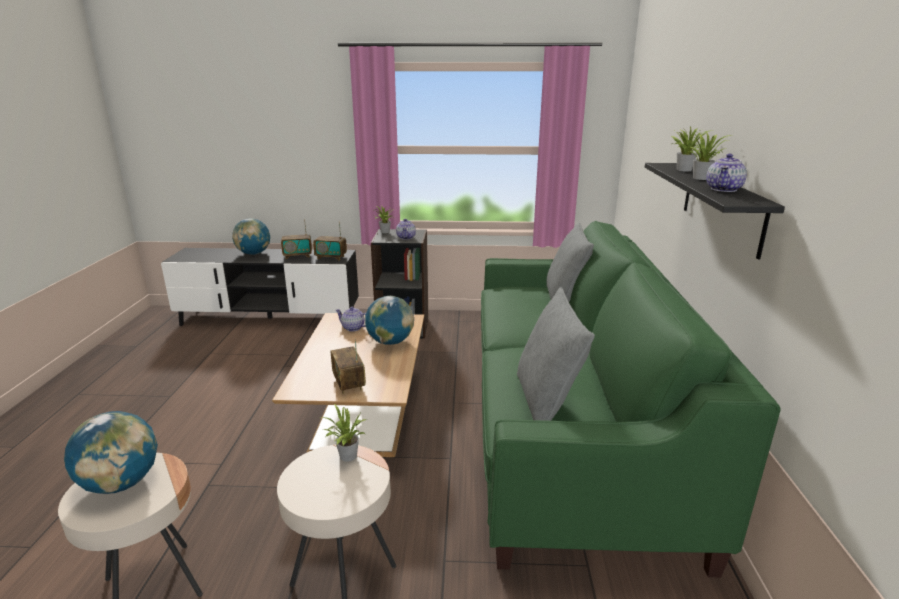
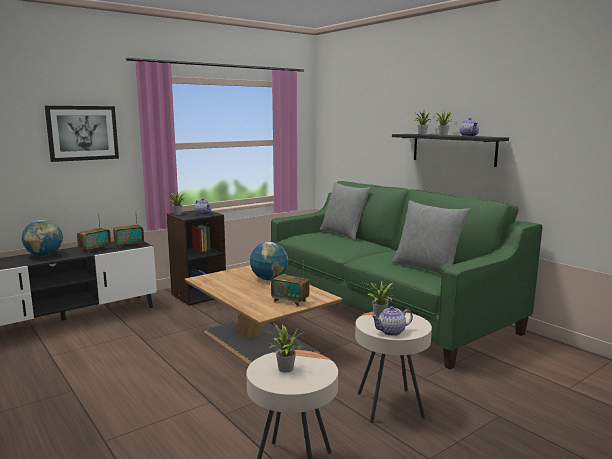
camera: 40 degrees left, 10 degrees down
globe [64,411,158,494] -> potted plant [264,323,306,373]
teapot [335,307,366,331] -> teapot moved to [371,306,413,336]
none -> picture [45,106,119,162]

